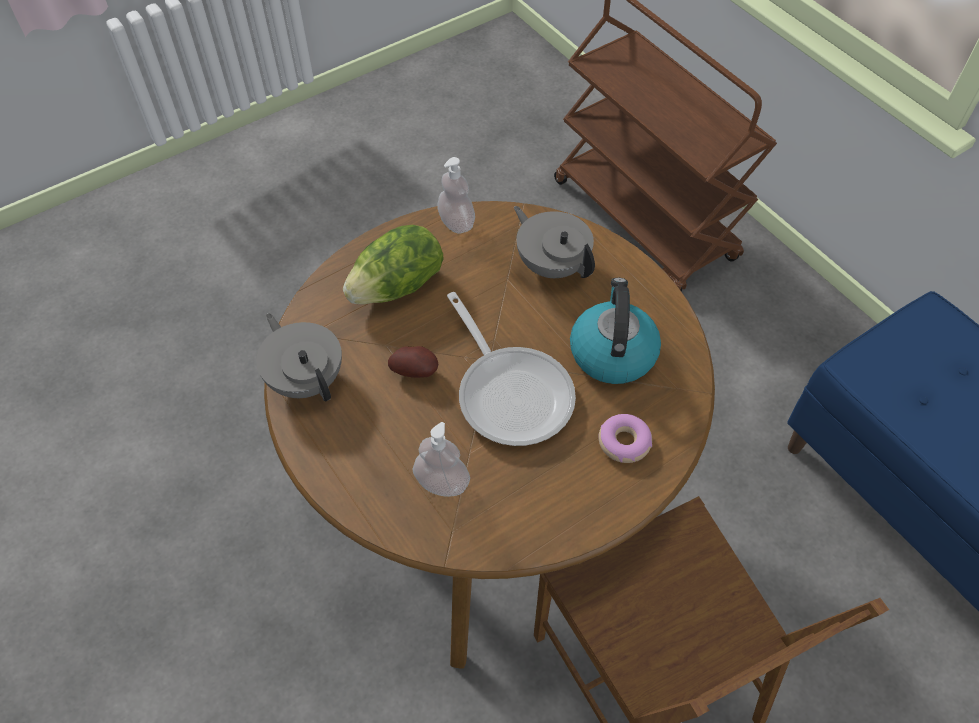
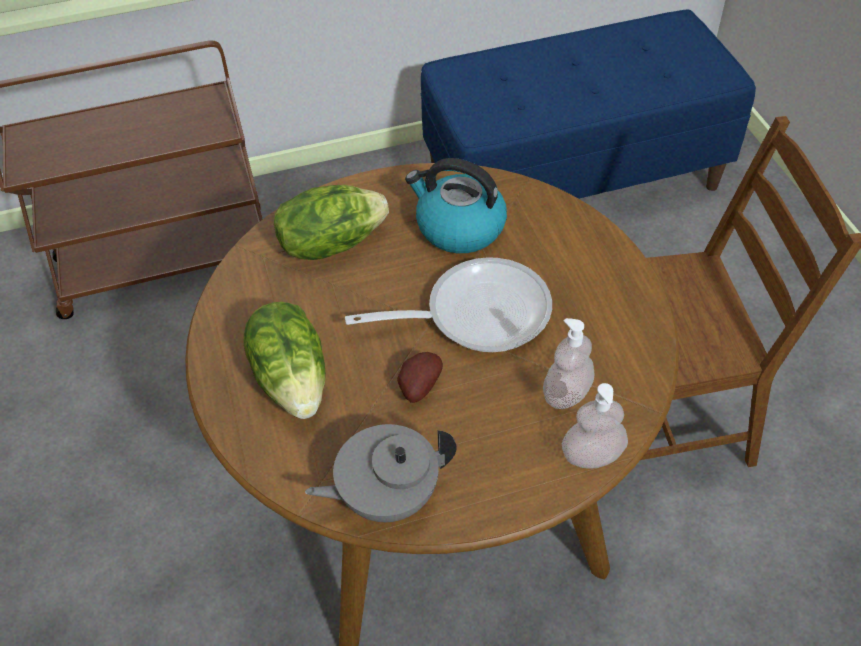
camera: 70 degrees left, 5 degrees down
soap dispenser [437,157,475,233] -> soap dispenser moved to [562,383,628,469]
grey teapot [514,206,595,278] -> lettuce [274,185,389,260]
donut [598,414,652,463] -> none

